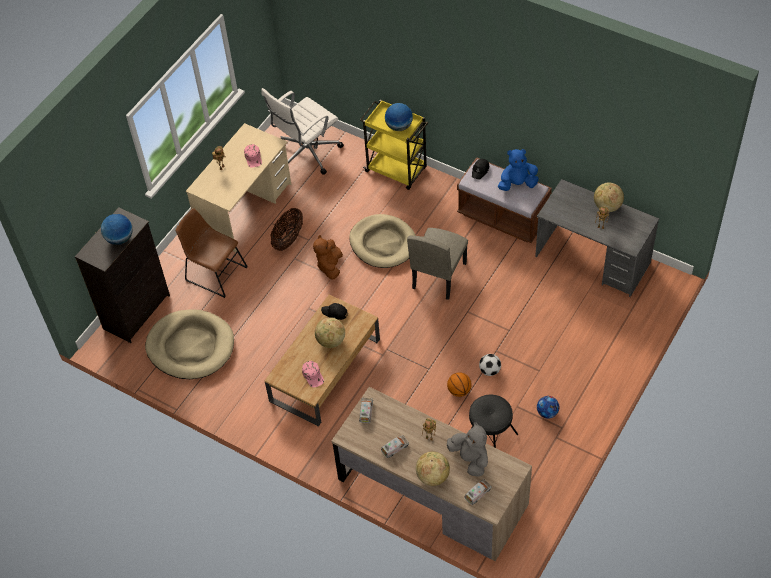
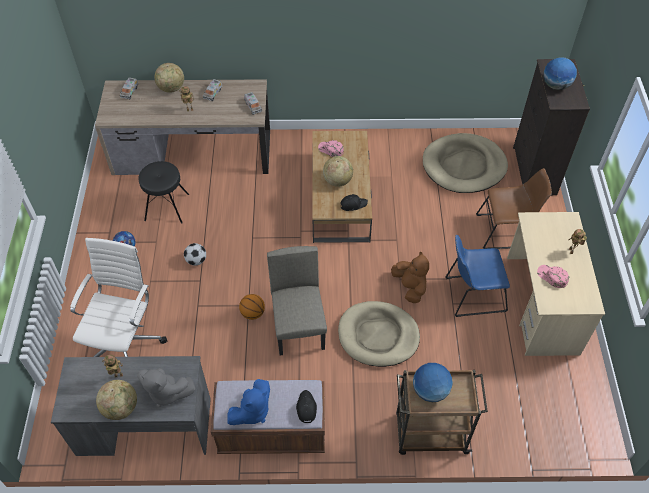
camera: 145 degrees right, 0 degrees up
white office chair [261,88,344,175] -> white office chair moved to [70,238,167,357]
basket [271,208,303,251] -> blue chair [445,235,510,317]
yellow cart [360,99,428,190] -> brown cart [396,370,488,455]
basketball [447,372,472,397] -> basketball moved to [239,294,265,320]
grey plush toy [447,422,488,477] -> grey plush toy moved to [137,368,196,407]

